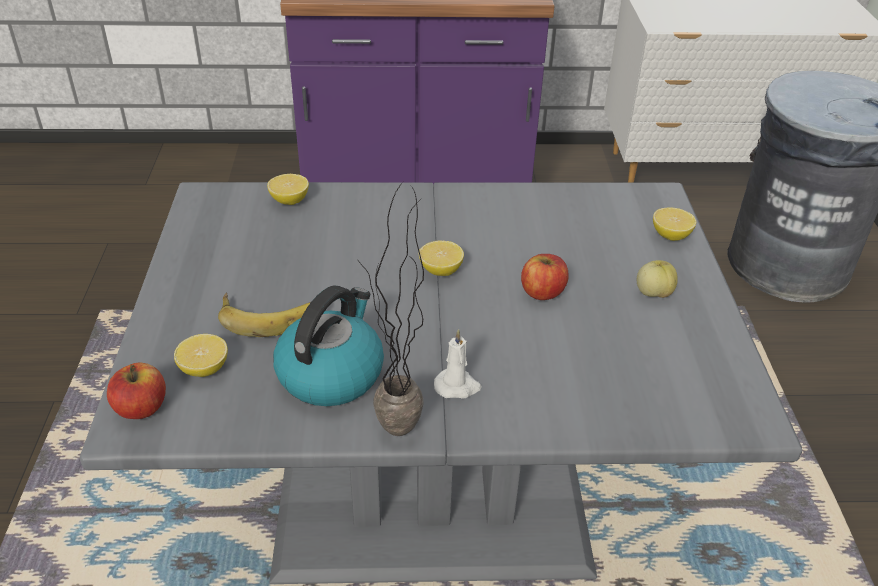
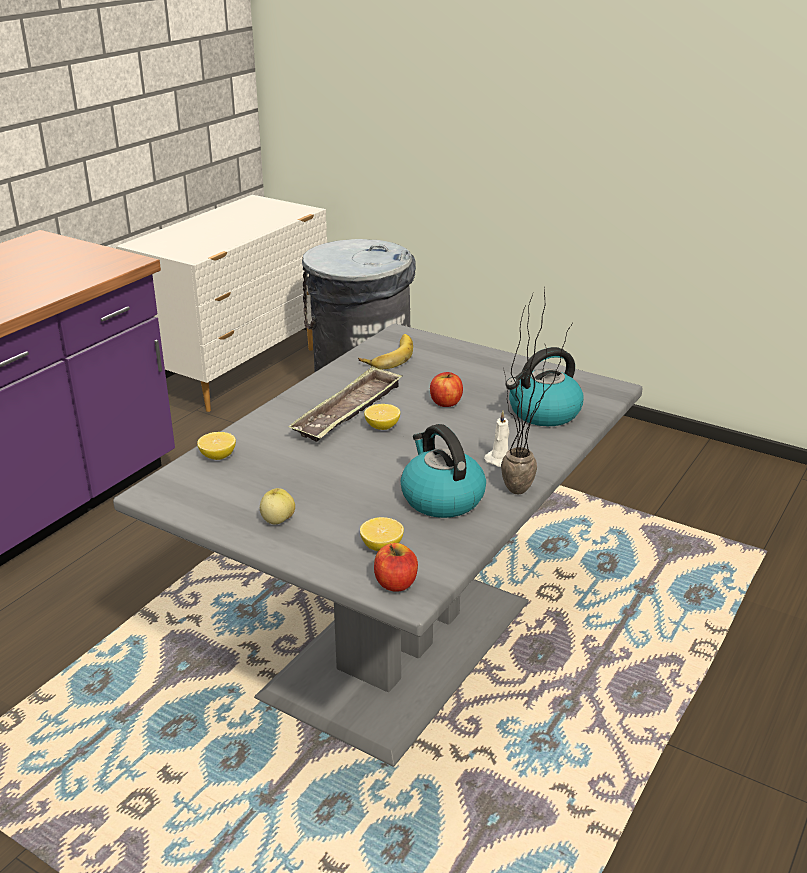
camera: 55 degrees left, 10 degrees down
banana [218,292,311,337] -> banana moved to [358,334,413,370]
apple [637,260,678,298] -> apple moved to [260,488,295,524]
lemon [653,208,696,241] -> none
none -> tray [288,366,402,442]
none -> kettle [505,347,584,426]

